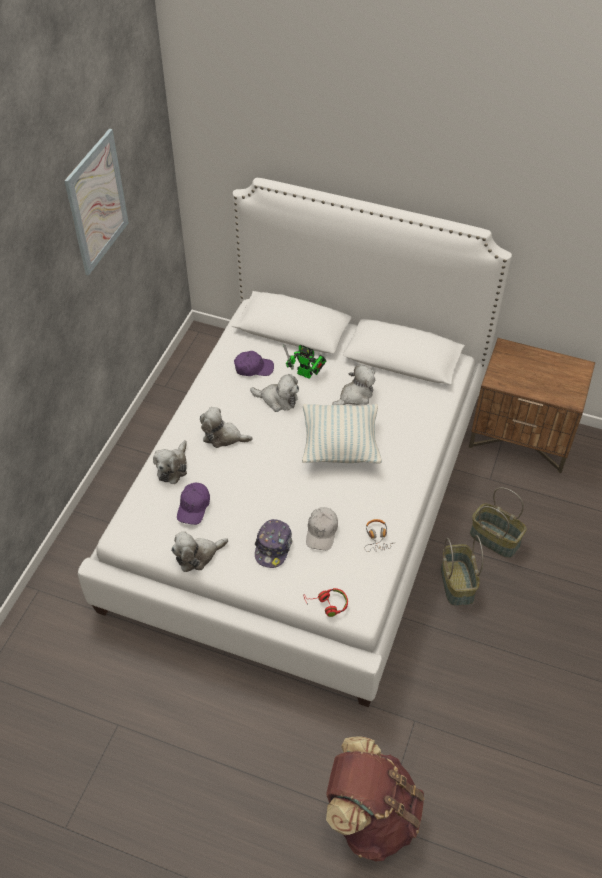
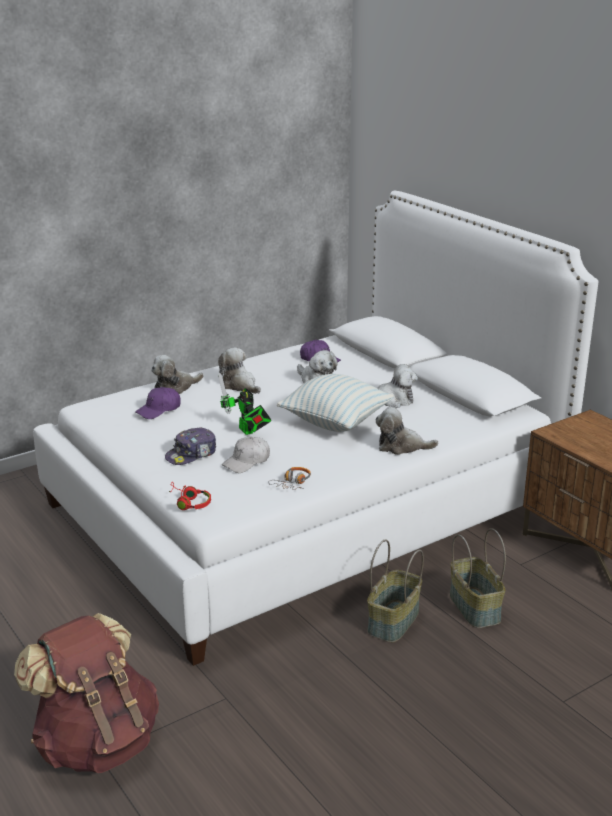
camera: 35 degrees right, 25 degrees down
picture [64,129,129,276] -> none
plush toy [171,531,228,572] -> plush toy moved to [376,407,438,455]
toy robot [283,344,326,379] -> toy robot moved to [218,373,271,435]

